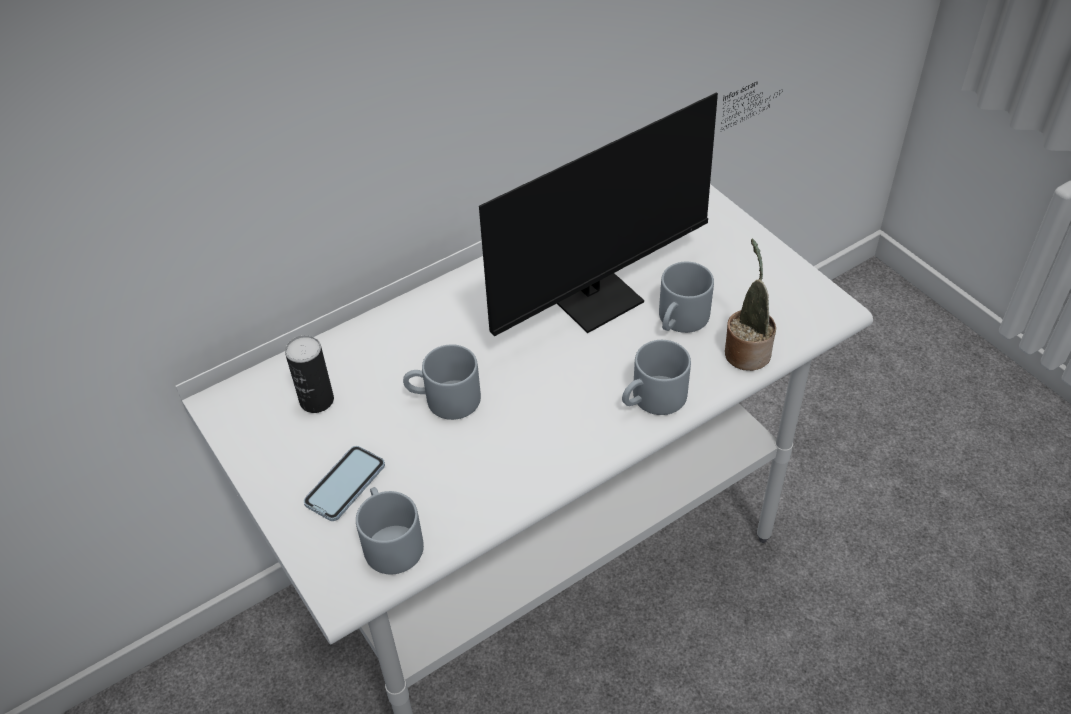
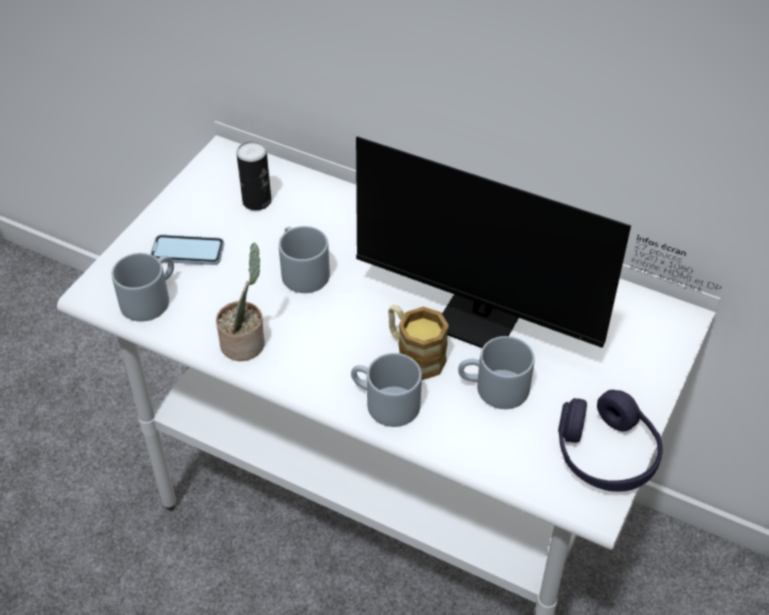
camera: 60 degrees right, 0 degrees up
potted plant [725,239,776,371] -> potted plant moved to [216,243,265,361]
none -> mug [388,305,449,380]
none -> purple headphones [558,390,663,492]

